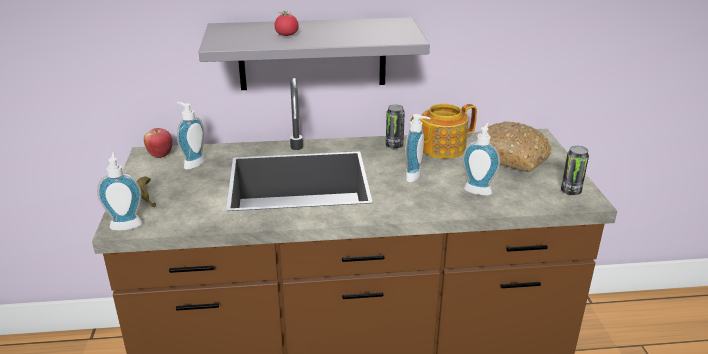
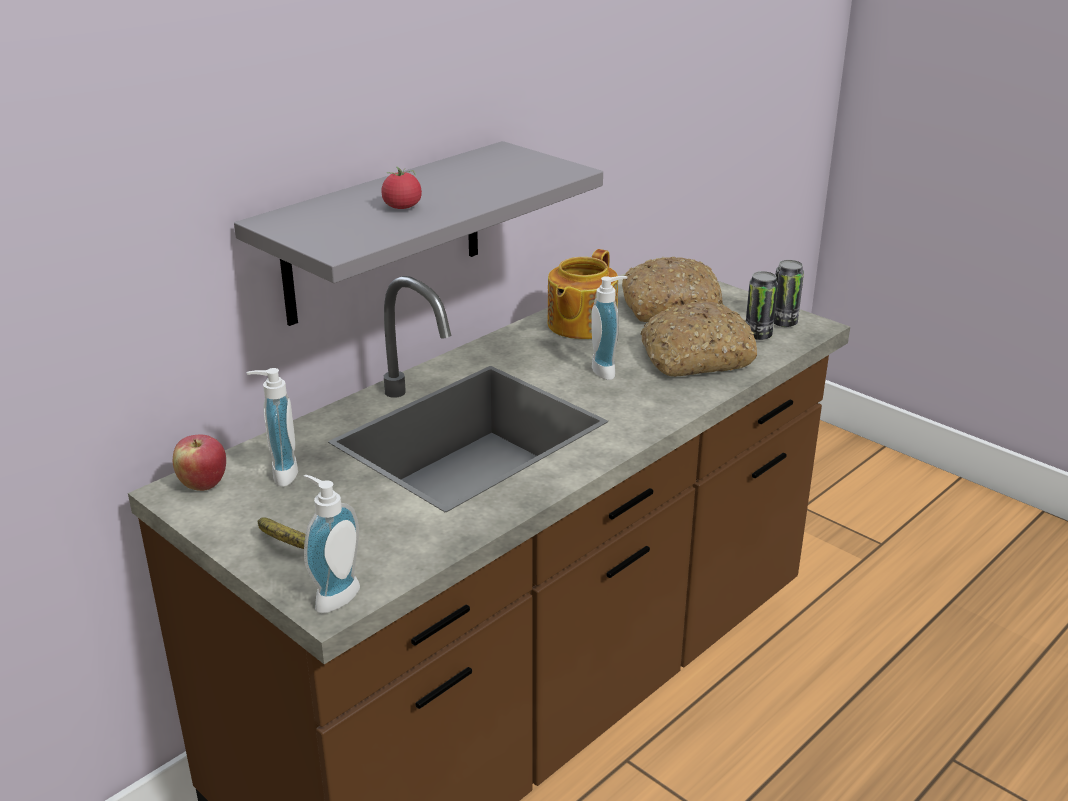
camera: 40 degrees left, 0 degrees up
can [386,104,405,149] -> can moved to [746,271,778,340]
soap dispenser [463,123,500,196] -> bread [640,301,757,377]

